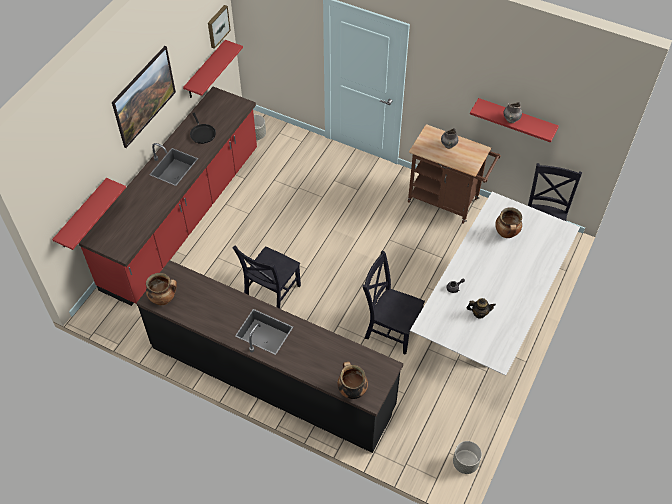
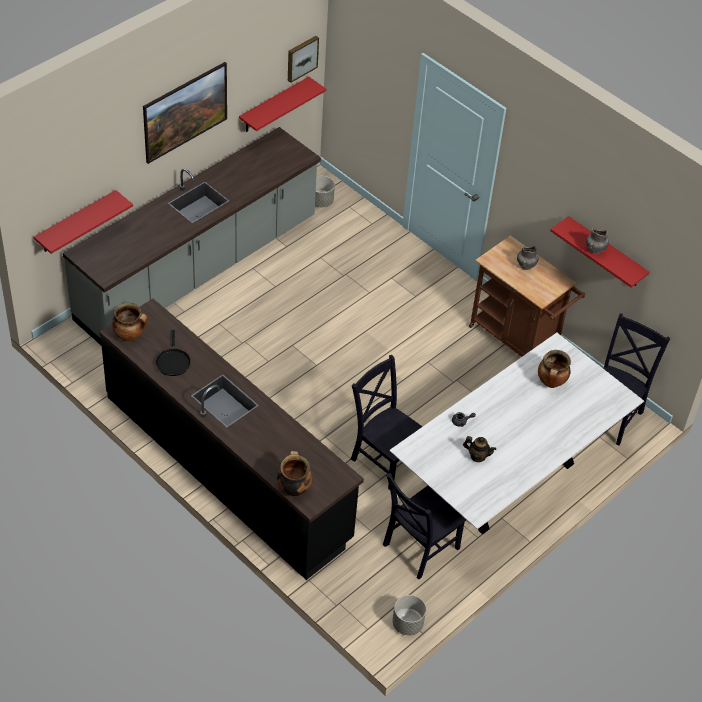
camera: 15 degrees right, 5 degrees down
red counter [79,87,257,306] -> grey counter [63,127,321,346]
black frying pan [190,112,216,144] -> black frying pan moved to [156,330,191,376]
black chair [232,246,301,309] -> black chair moved to [383,473,466,580]

